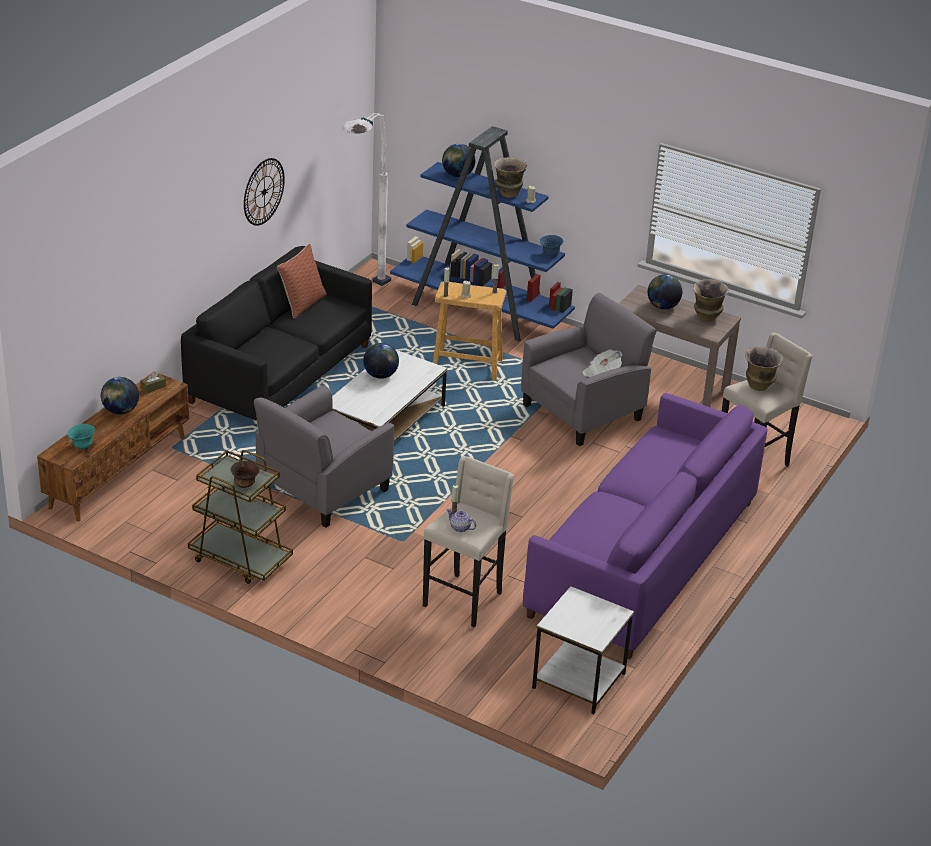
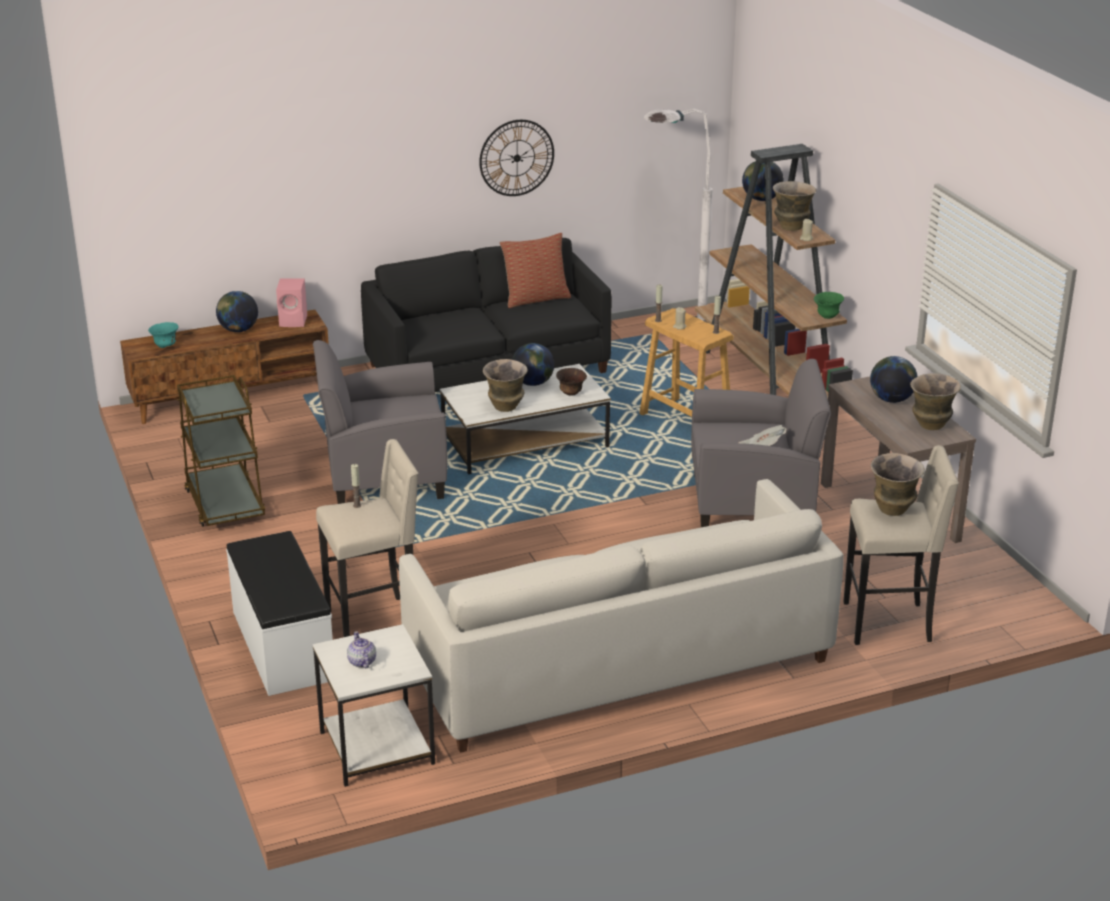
camera: 40 degrees right, 5 degrees down
brown tissue box [140,372,166,393] -> pink speaker [276,278,307,327]
brown bowl [231,461,259,488] -> brown bowl moved to [556,368,587,396]
blue bookcase [390,126,575,342] -> brown bookcase [695,144,853,398]
teapot [447,509,476,532] -> teapot moved to [347,631,376,668]
purple sofa [523,393,767,659] -> white sofa [399,479,844,753]
blue bowl [540,235,563,257] -> green bowl [814,292,844,319]
none -> white bench [226,531,333,696]
none -> vase [483,359,528,412]

